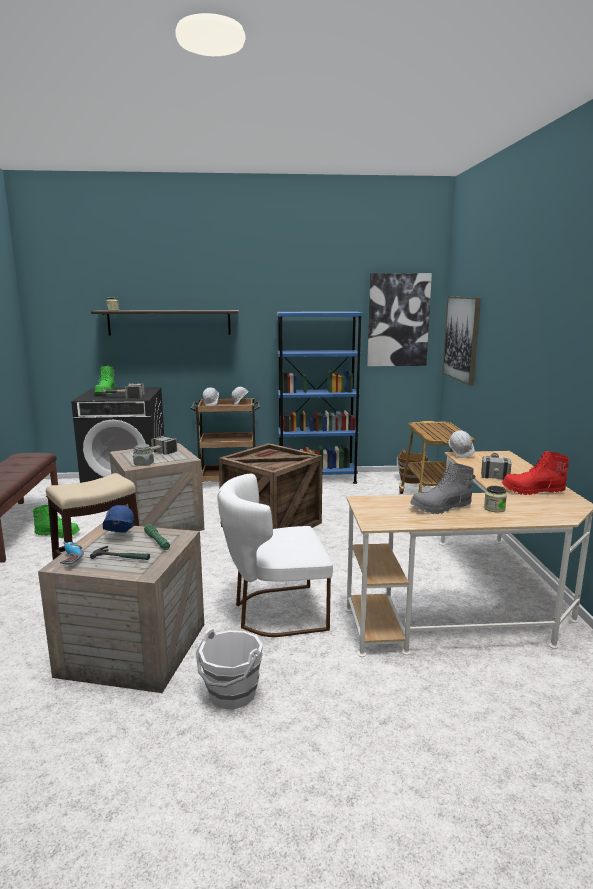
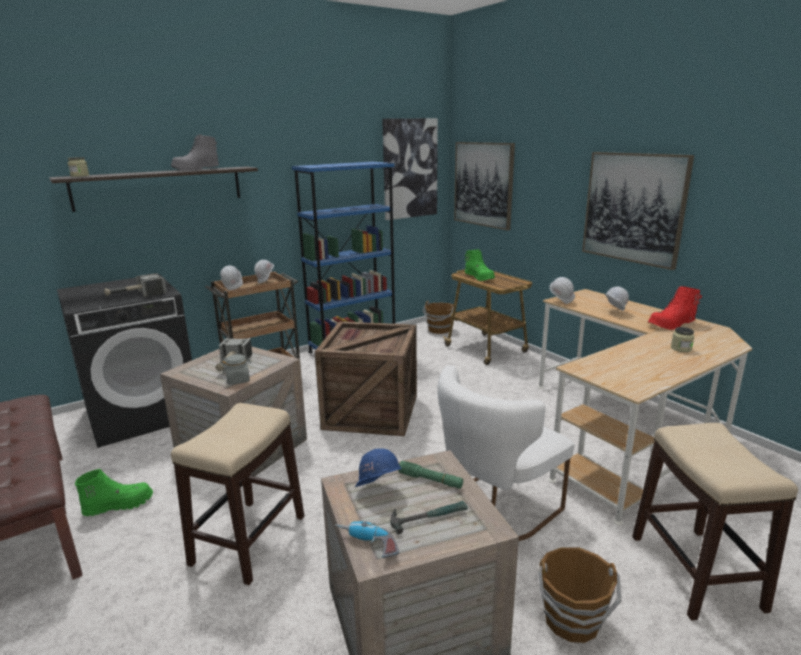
camera: 30 degrees left, 5 degrees up
green boot [94,366,116,394] -> green boot moved to [465,249,495,281]
white bucket [196,628,263,709] -> brown bucket [538,547,621,643]
grey boot [410,463,475,514] -> grey boot moved to [171,134,219,171]
hammer [481,453,511,480] -> white hard hat [605,286,629,311]
none -> picture [582,152,694,270]
none -> stool [632,423,798,621]

